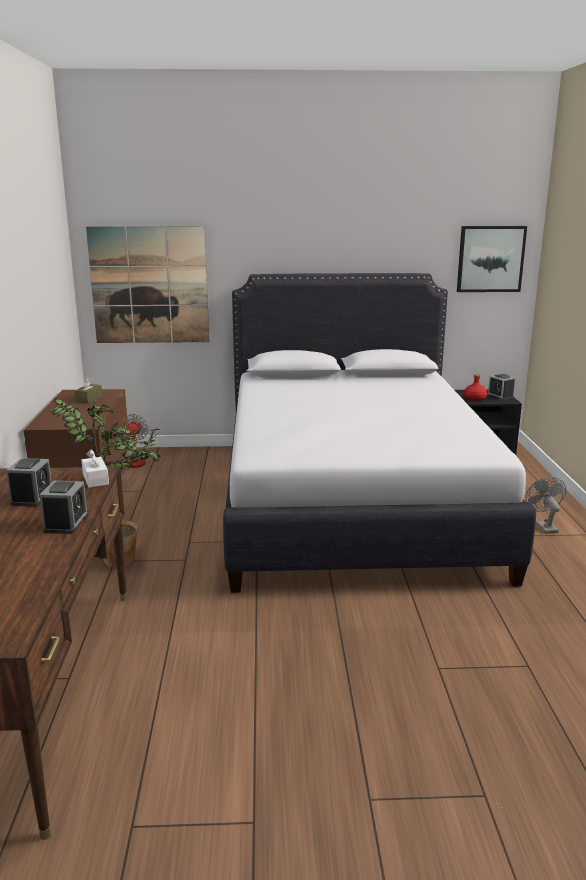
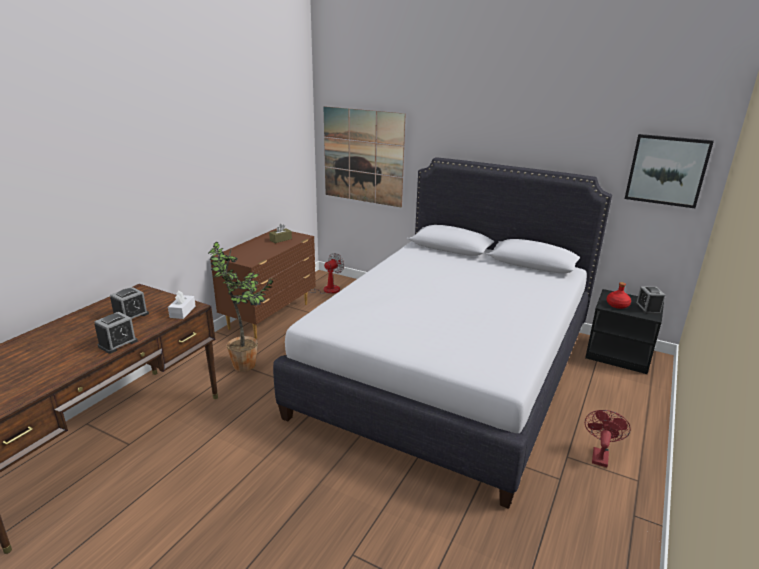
camera: 30 degrees right, 5 degrees up
grey fan [525,477,566,534] -> red fan [585,410,631,467]

